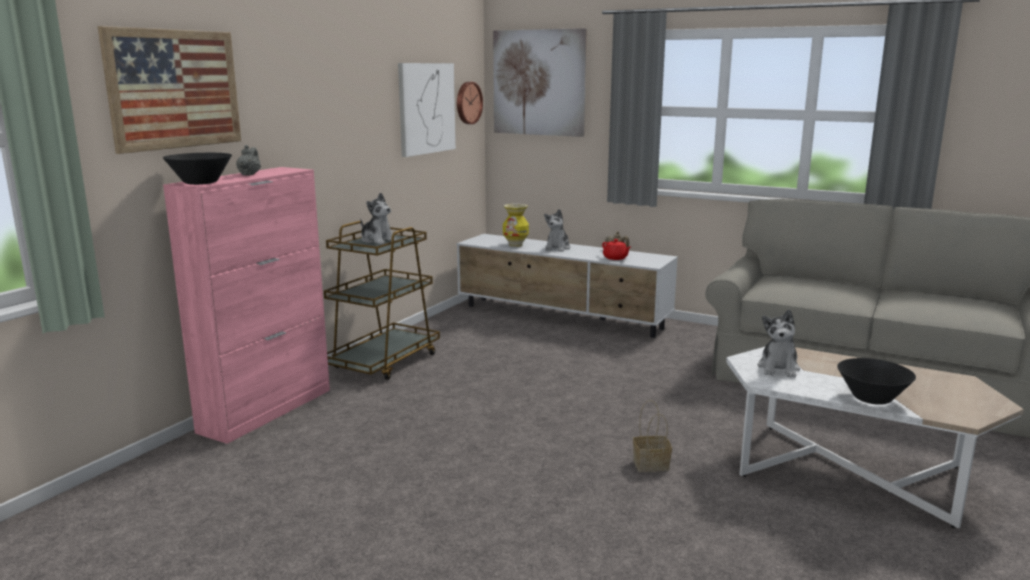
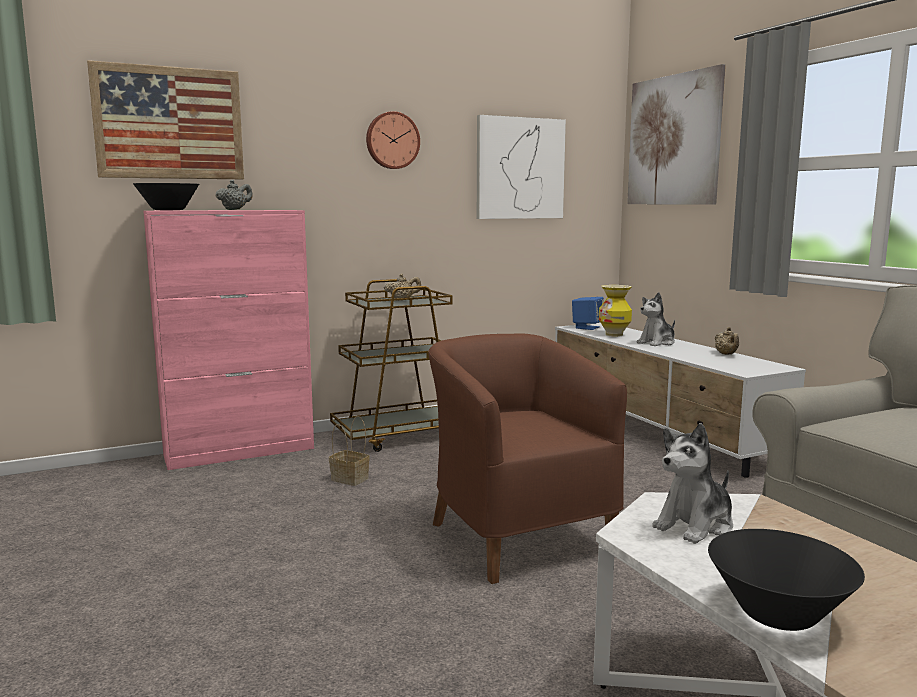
camera: 35 degrees right, 5 degrees down
plush toy [360,193,397,244] -> beige teapot [384,274,421,301]
wall clock [457,82,483,124] -> wall clock moved to [366,111,420,169]
red teapot [602,239,631,260] -> none
basket [633,400,672,472] -> basket moved to [329,416,370,486]
none -> brown armchair [429,334,627,584]
none -> blue speaker [572,297,604,330]

